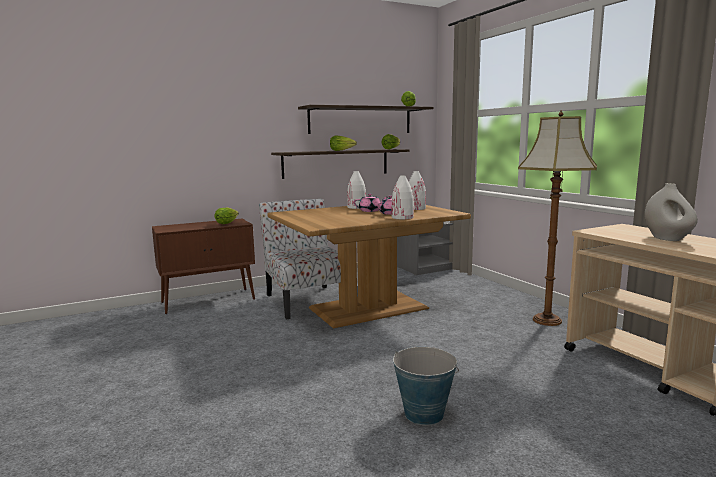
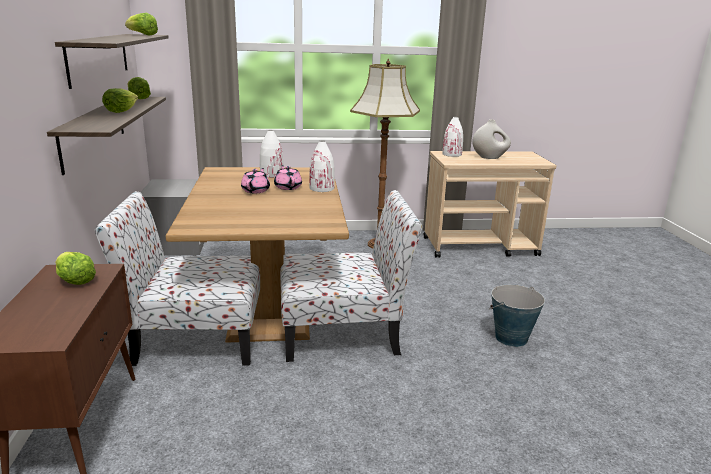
camera: 70 degrees left, 10 degrees up
white vase [347,171,366,209] -> white vase moved to [442,117,463,157]
none -> chair [280,190,422,362]

